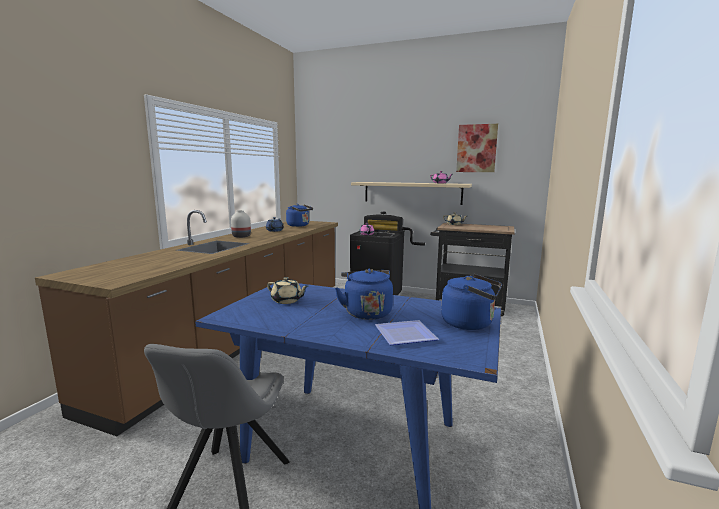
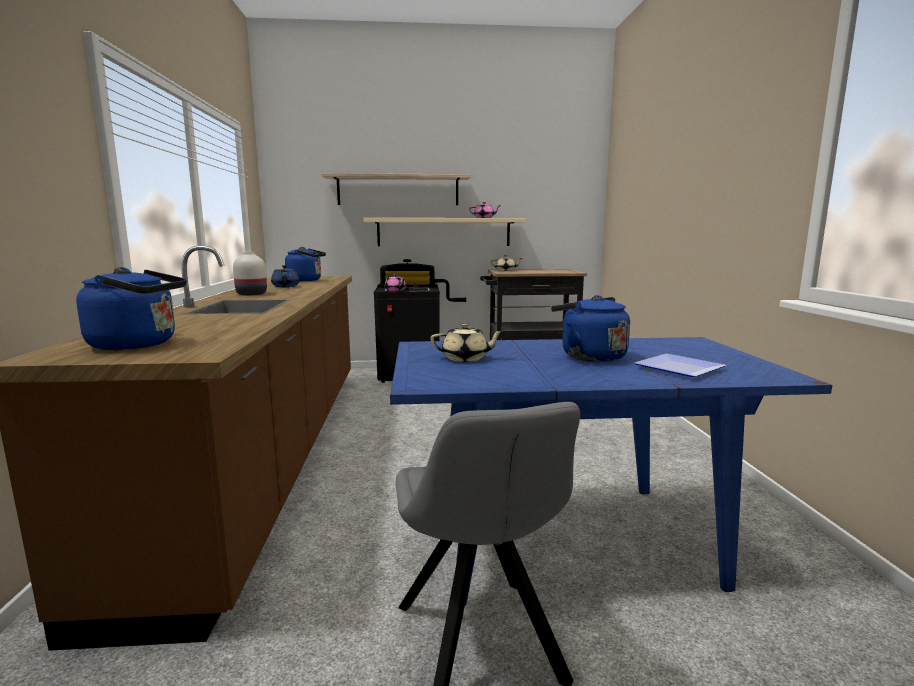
camera: 25 degrees left, 0 degrees up
blue kettle [441,274,502,330] -> blue kettle moved to [76,267,186,350]
picture [456,124,498,172] -> none
none -> shelf [321,173,471,205]

